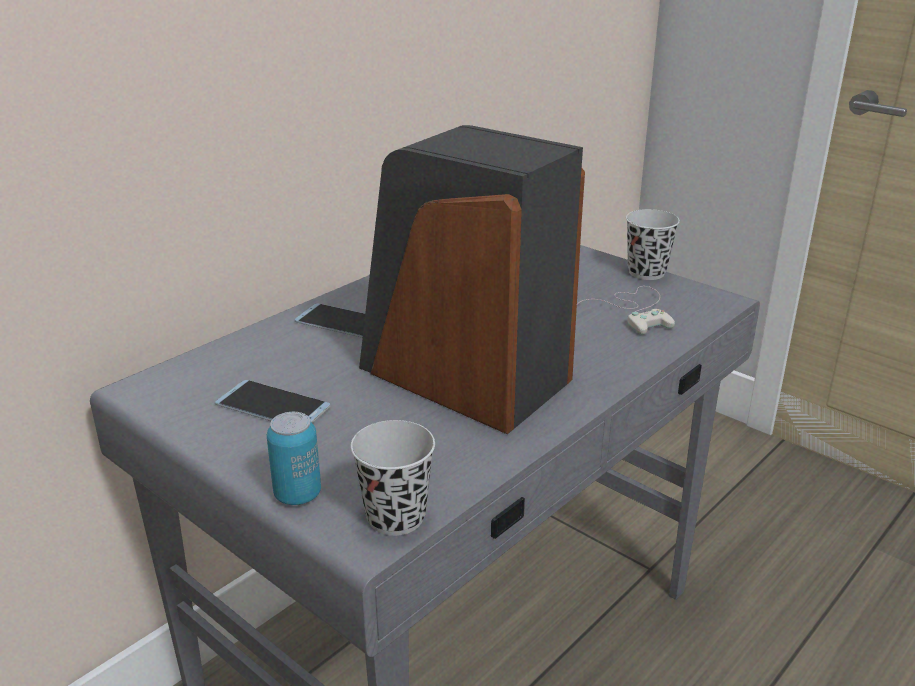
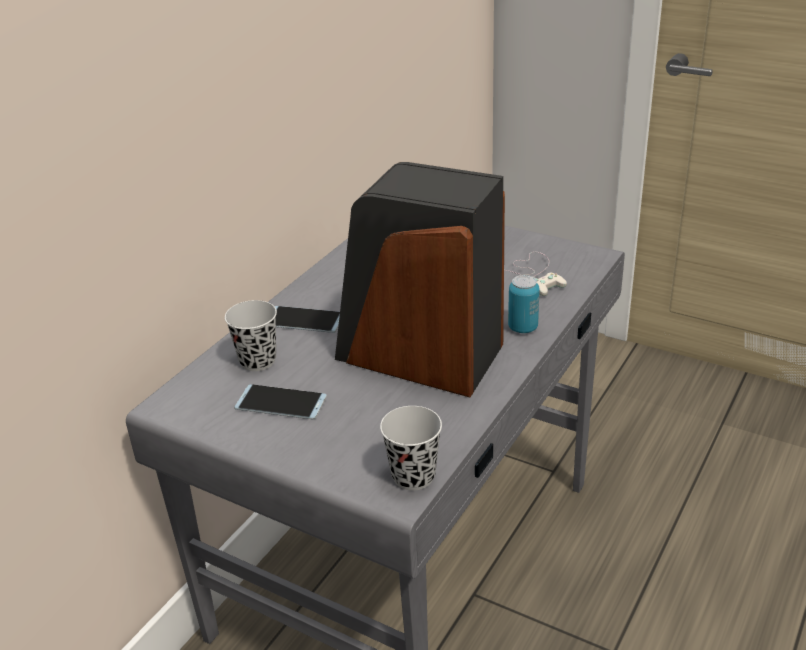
camera: 10 degrees left, 5 degrees up
can [267,412,321,505] -> can moved to [508,275,540,333]
black cup [626,209,680,280] -> black cup moved to [225,300,277,371]

